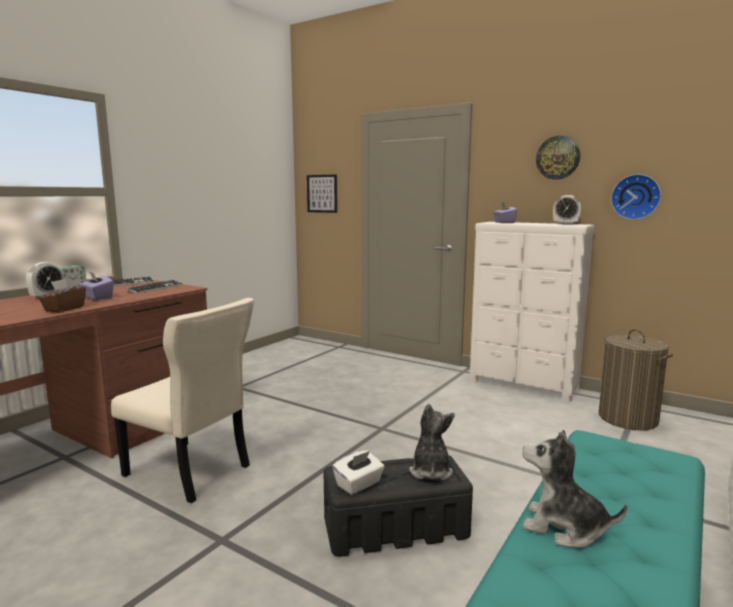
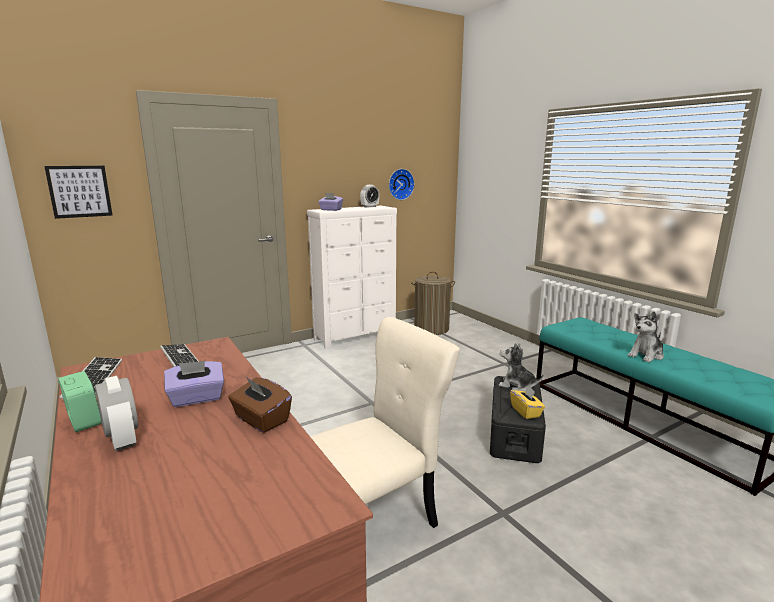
camera: 65 degrees left, 5 degrees up
white tissue box [332,450,384,495] -> yellow tissue box [510,386,545,419]
wall clock [536,136,580,179] -> none

